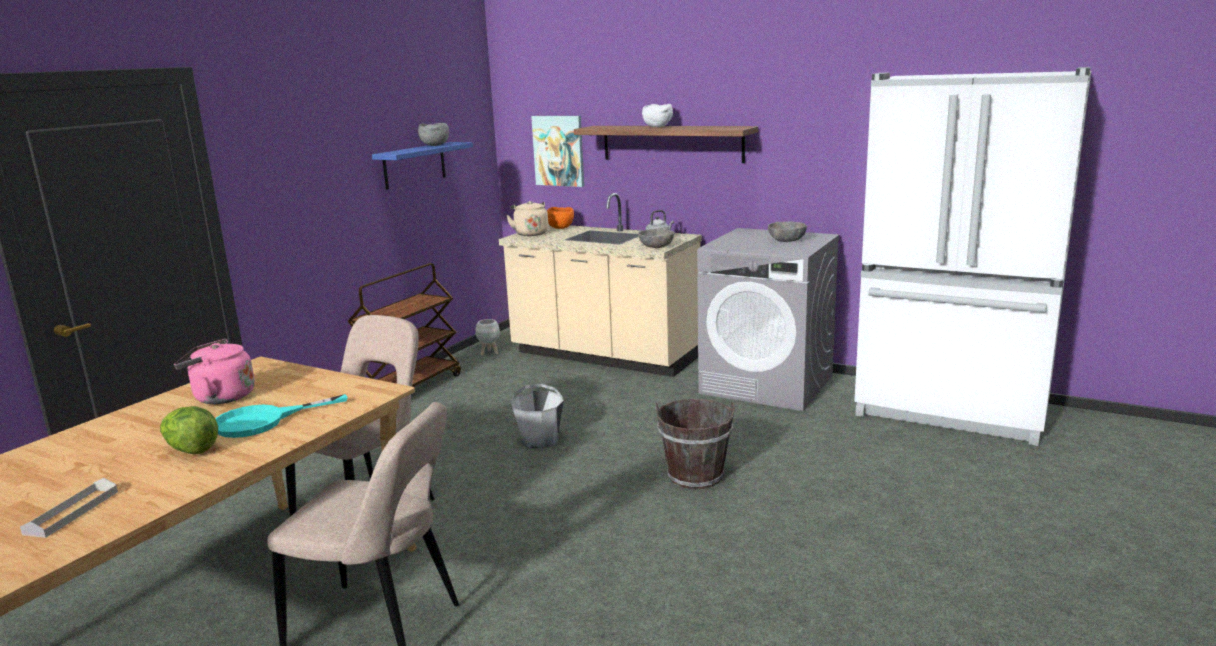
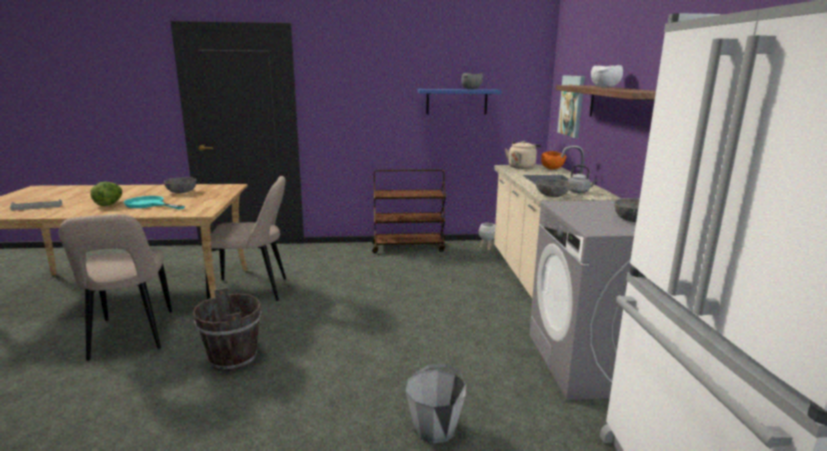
camera: 55 degrees right, 0 degrees up
pink kettle [174,339,255,404] -> grey bowl [164,177,197,194]
grey bucket [510,384,564,449] -> grey bucket moved to [405,364,466,444]
brown bucket [656,399,735,489] -> brown bucket moved to [193,288,261,371]

